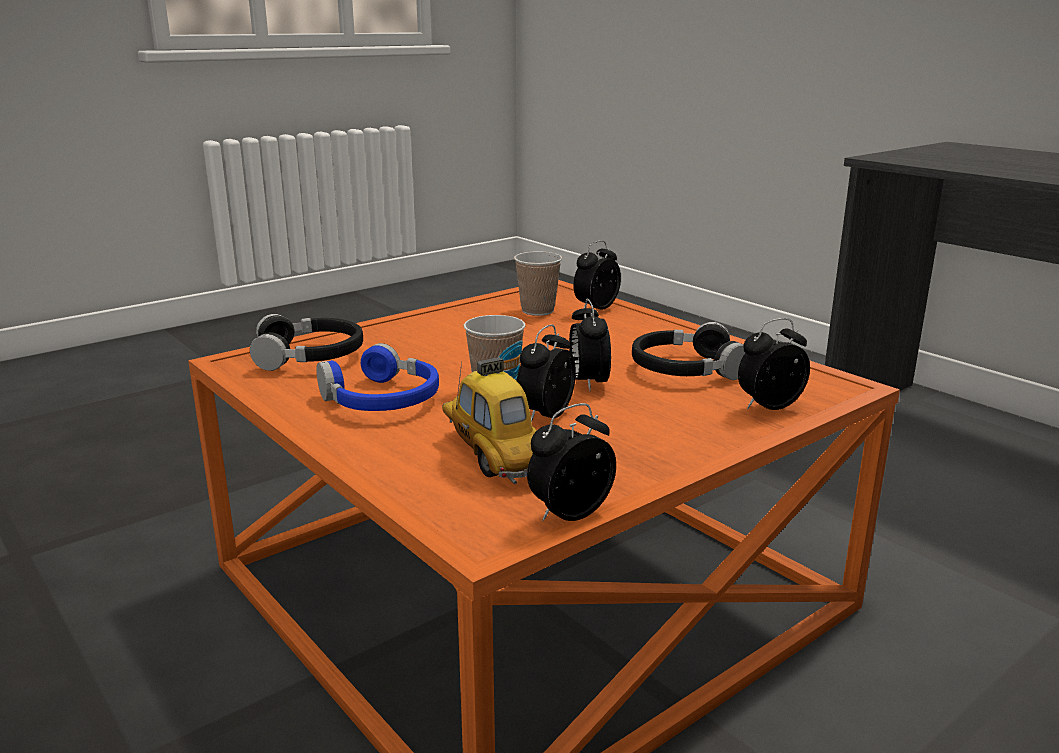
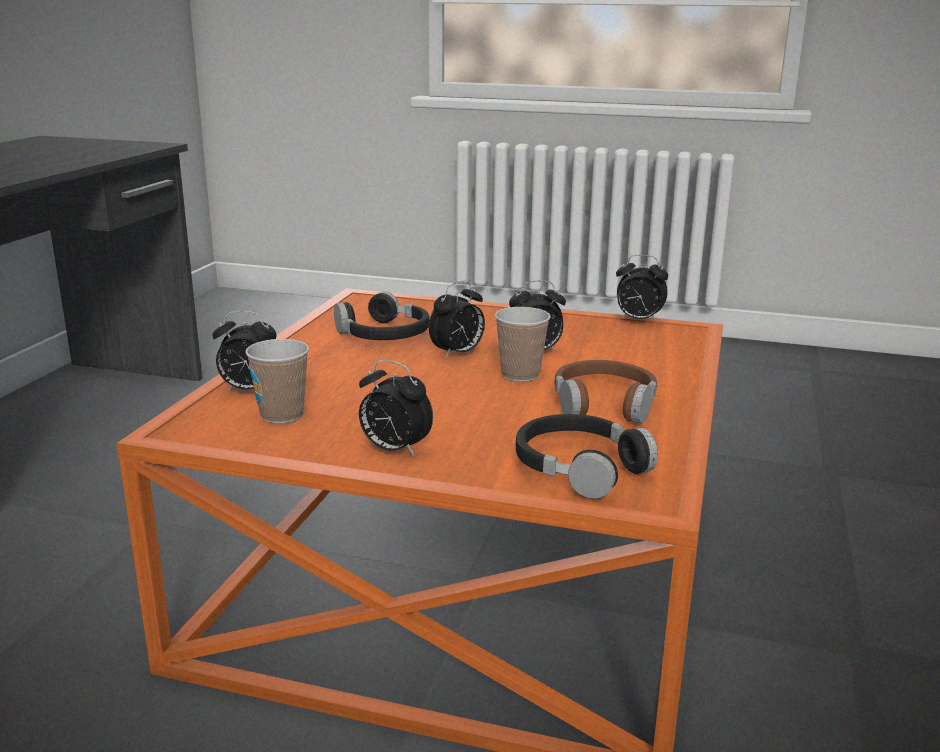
camera: 125 degrees left, 0 degrees up
blue headphones [316,343,439,411] -> brown headphones [555,360,657,424]
toy car [442,357,537,484] -> none
alarm clock [738,318,810,410] -> alarm clock moved to [359,360,433,457]

